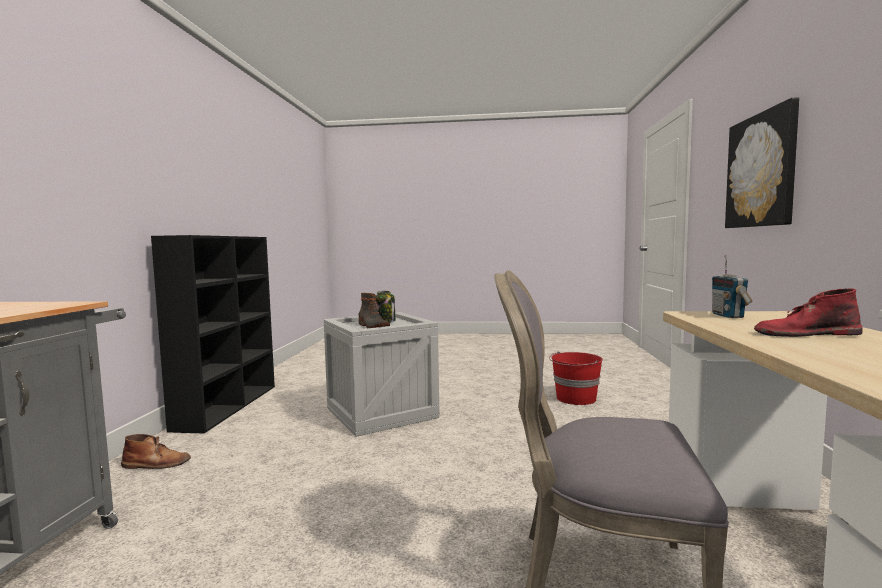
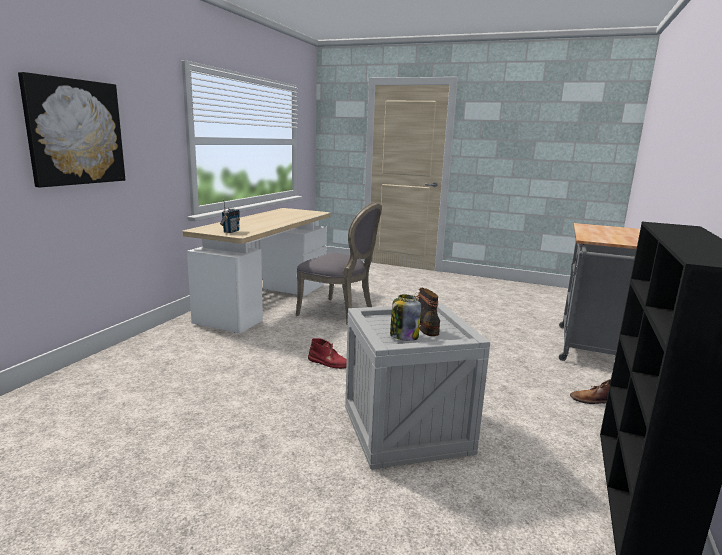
camera: 165 degrees left, 10 degrees up
red bucket [549,352,603,405] -> none
red boot [754,288,863,337] -> red boot moved to [308,338,347,369]

